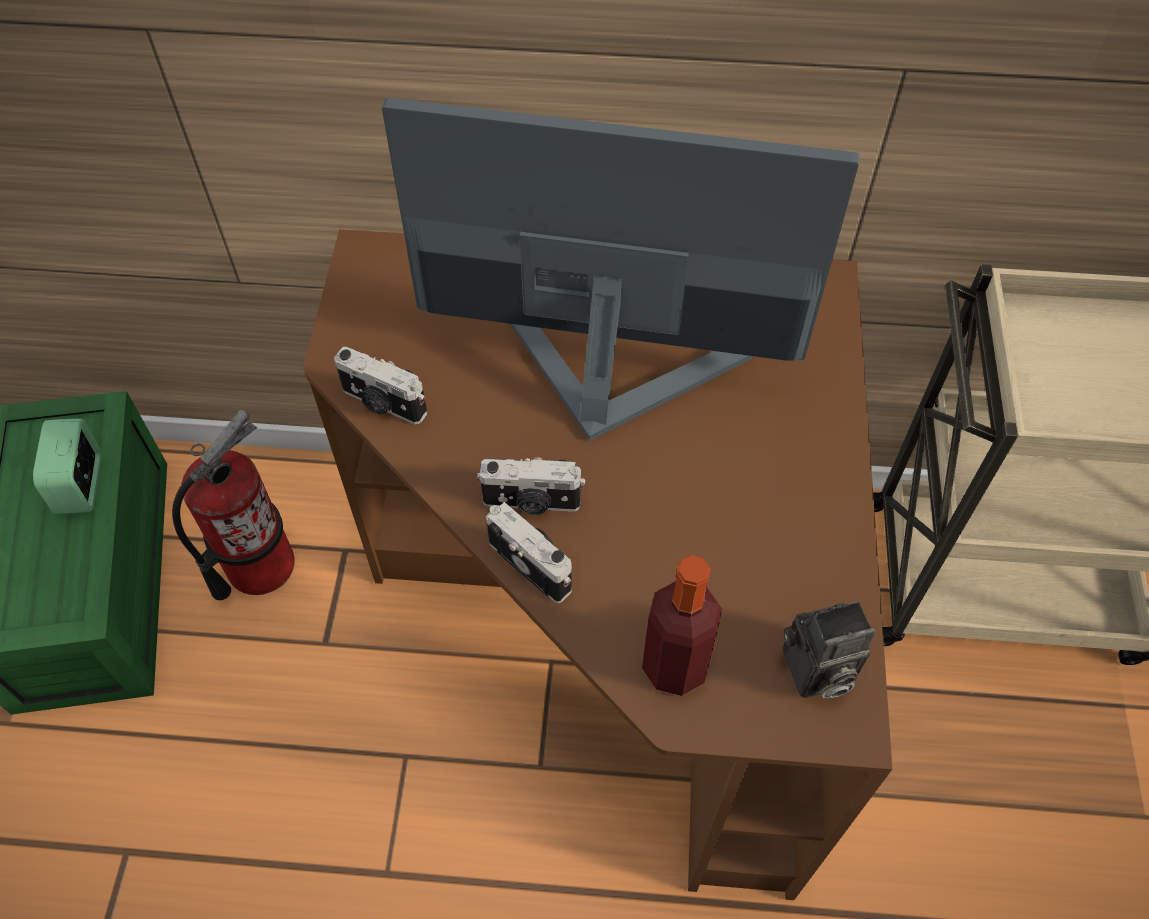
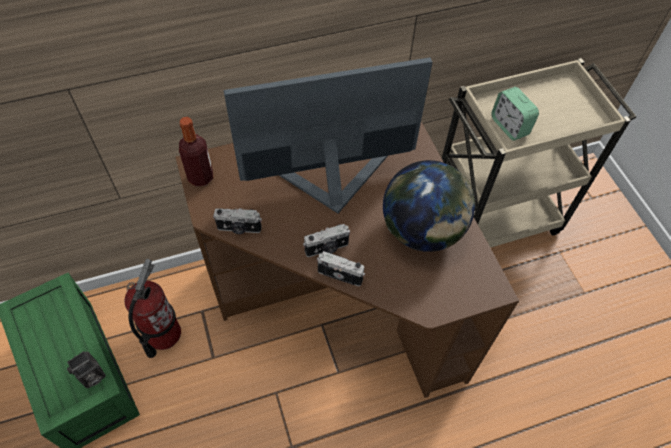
camera: 25 degrees left, 0 degrees up
alarm clock [33,419,101,514] -> alarm clock moved to [491,87,539,141]
bottle [642,555,722,696] -> bottle moved to [179,117,213,187]
camera [782,601,876,698] -> camera moved to [67,351,106,389]
none -> globe [383,160,475,252]

